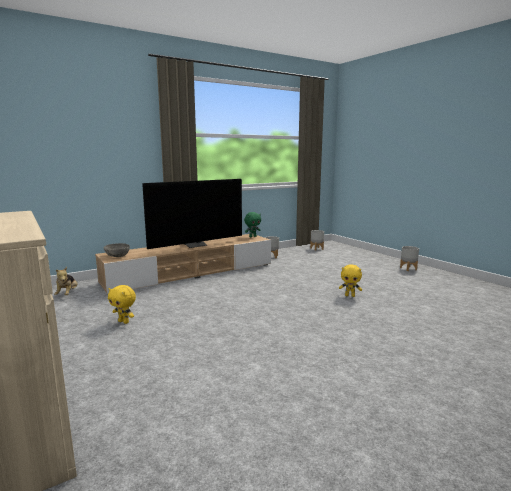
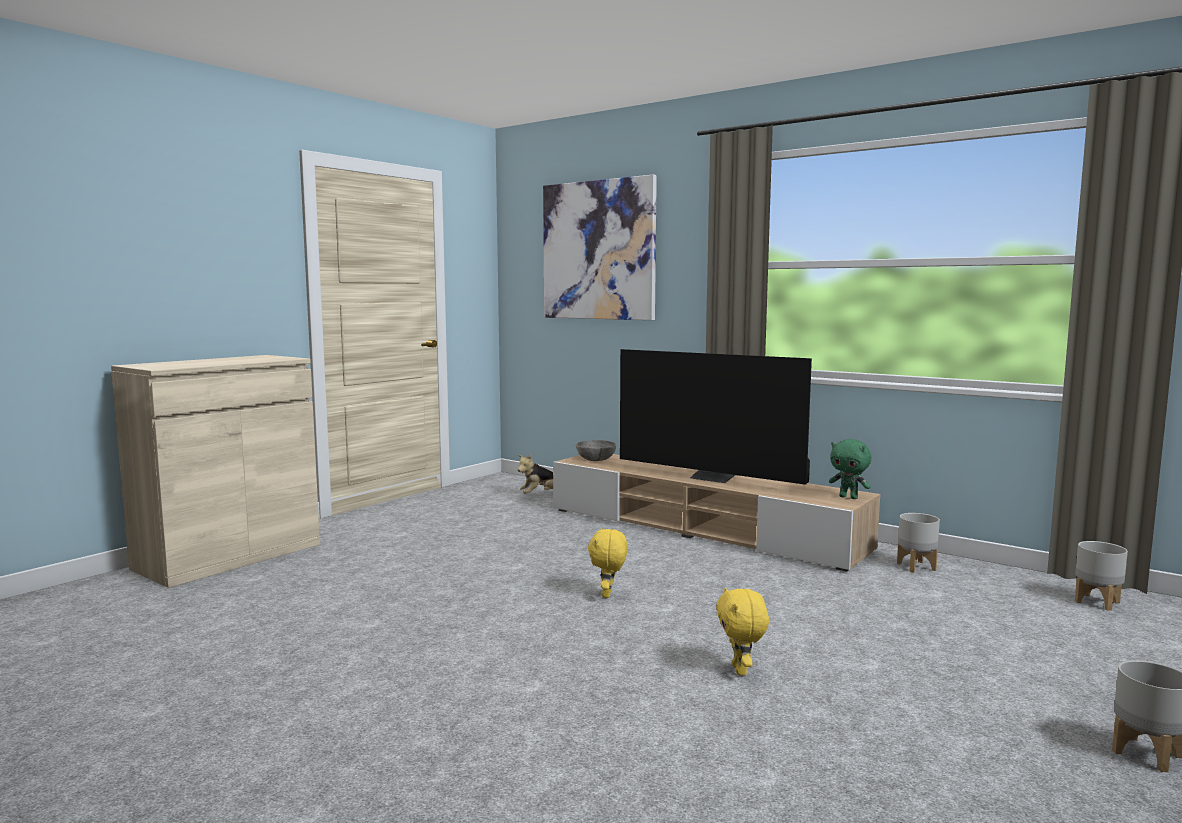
camera: 70 degrees right, 5 degrees down
yellow plush toy [108,285,136,324] -> yellow plush toy moved to [588,528,628,598]
none -> picture [543,174,657,320]

